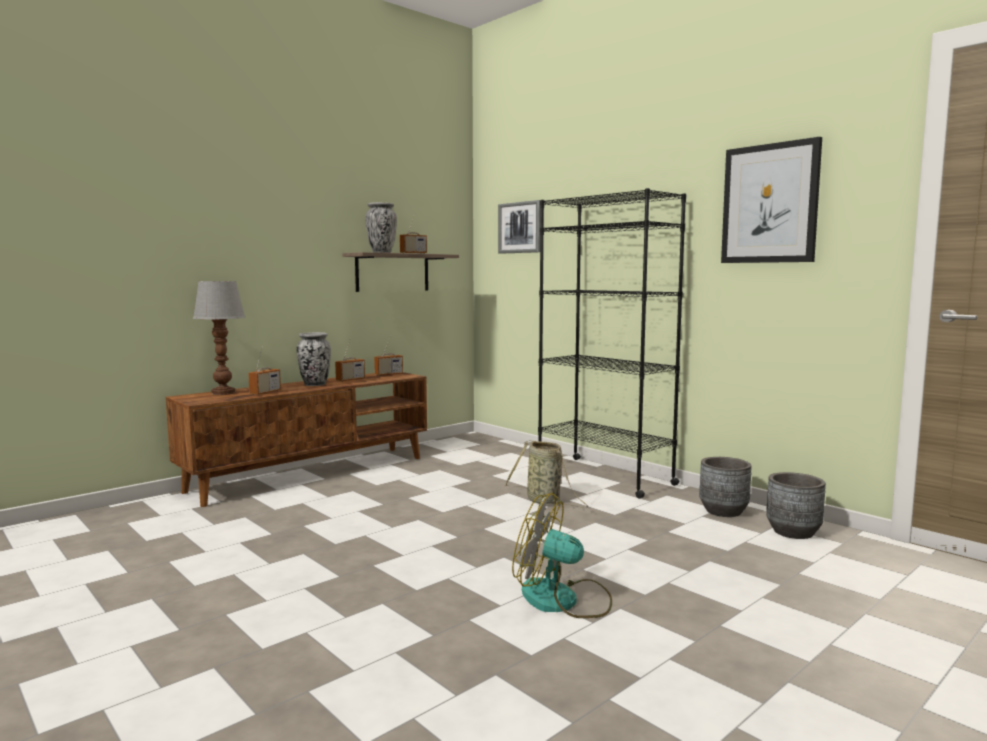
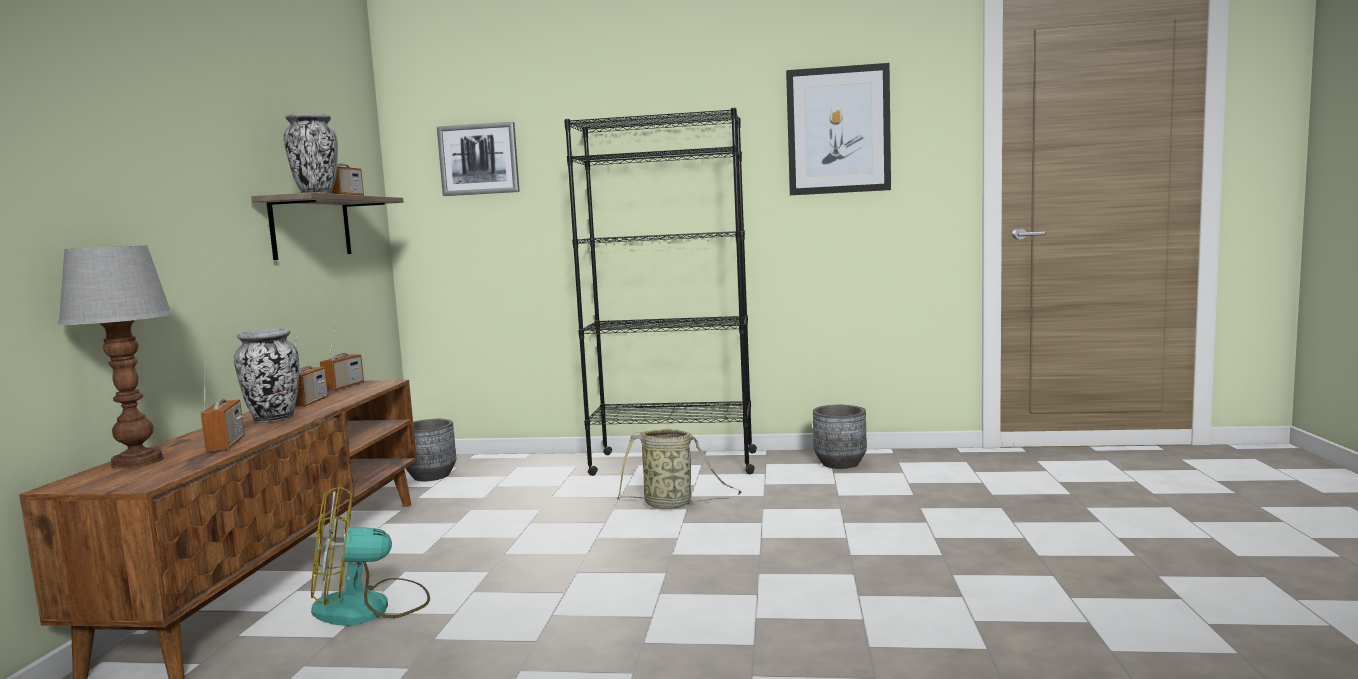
camera: 40 degrees left, 0 degrees up
fan [512,493,612,618] -> fan moved to [311,486,430,626]
grey planter [766,472,826,539] -> grey planter moved to [405,419,456,481]

